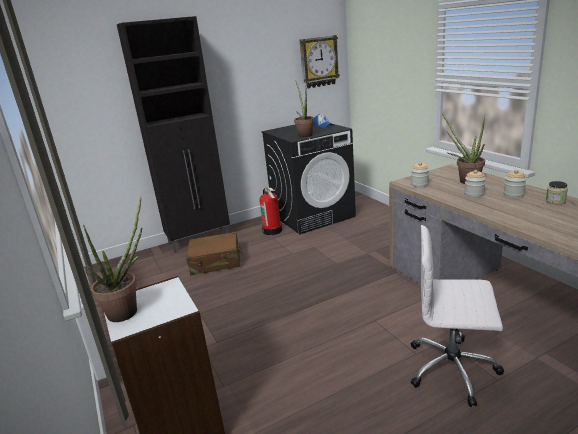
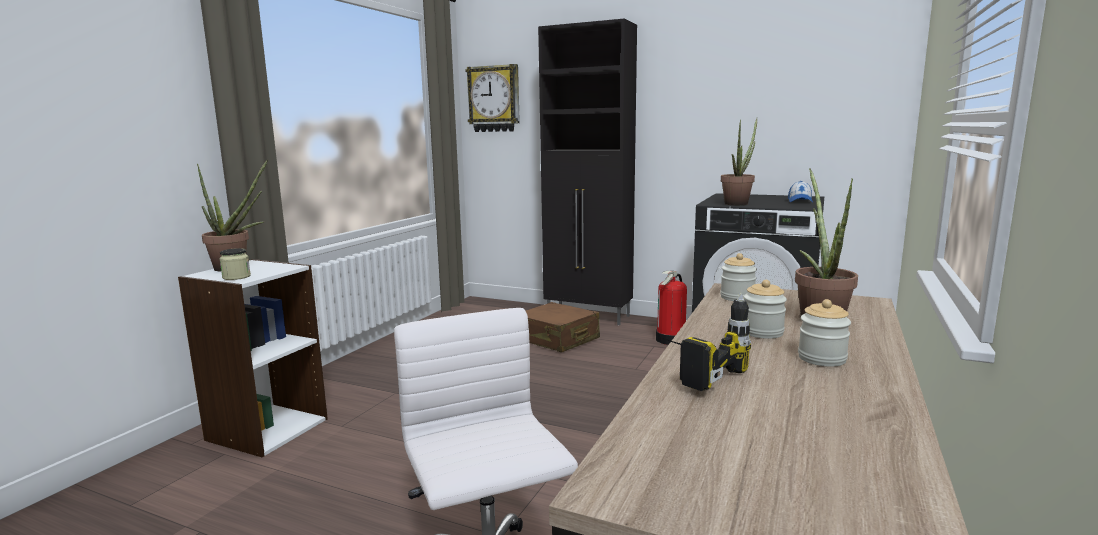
camera: 50 degrees right, 10 degrees down
wall clock [300,35,340,89] -> wall clock moved to [465,64,520,132]
jar [546,181,568,204] -> jar moved to [220,248,251,280]
none -> power drill [655,293,751,391]

